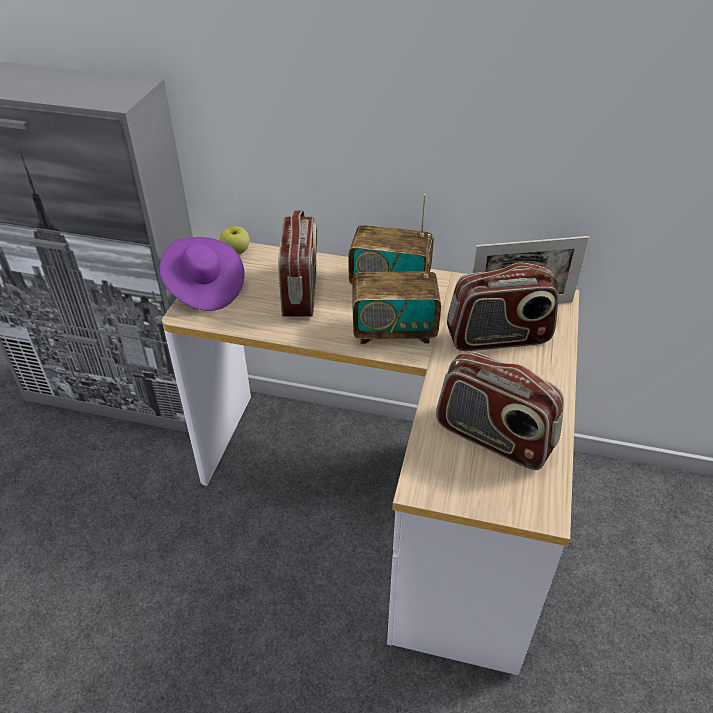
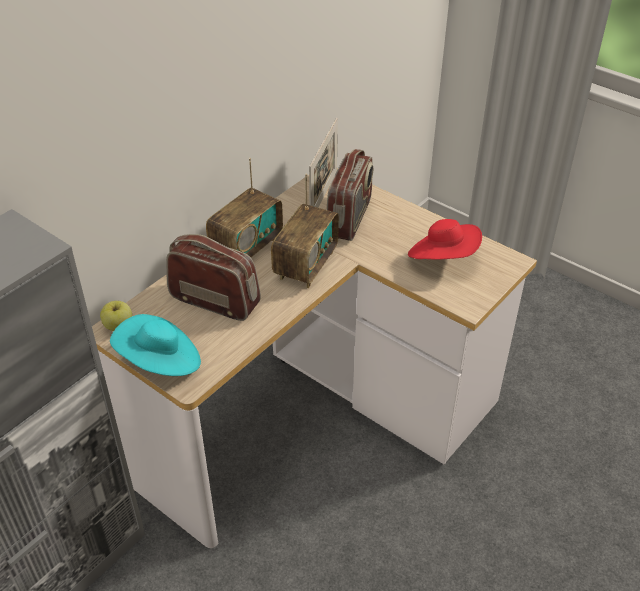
camera: 65 degrees left, 0 degrees up
purple hat [159,237,245,311] -> turquoise hat [110,314,201,376]
radio [436,352,564,470] -> red hat [408,219,482,260]

